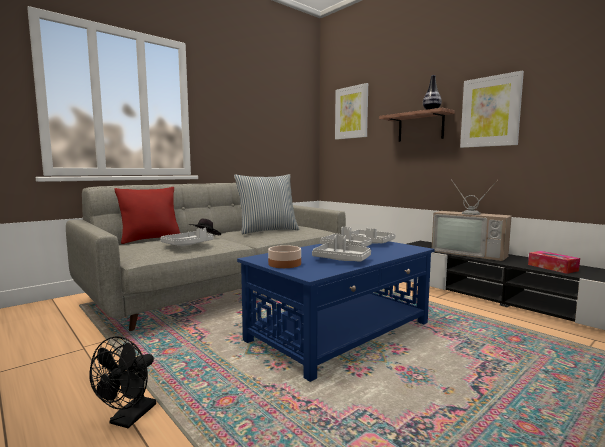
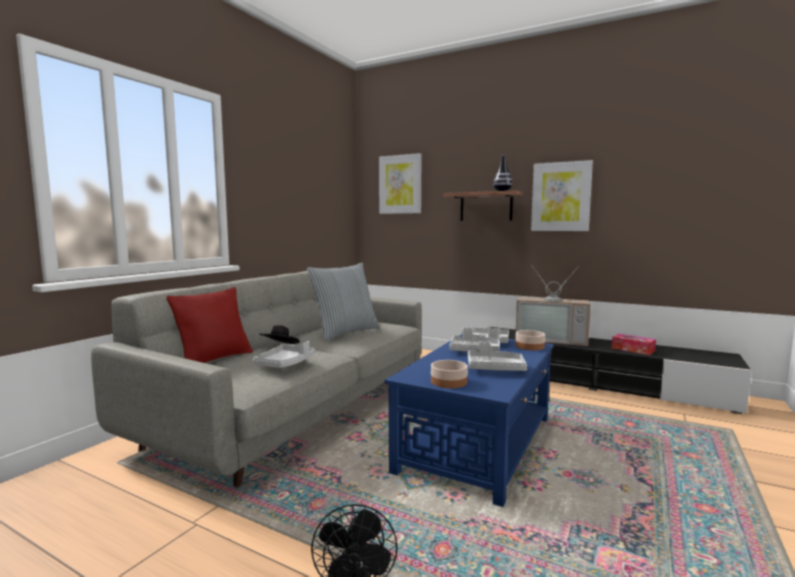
camera: 20 degrees left, 0 degrees up
none -> bowl [515,330,545,350]

